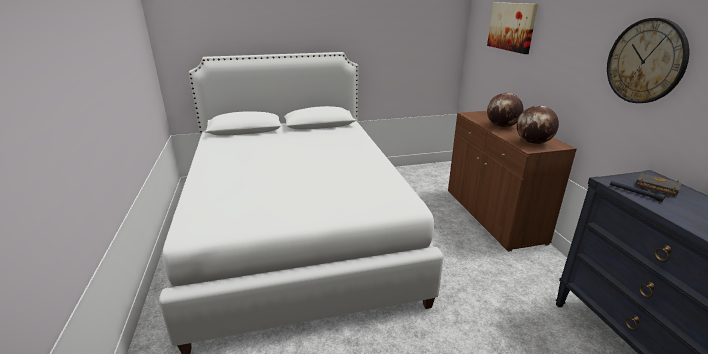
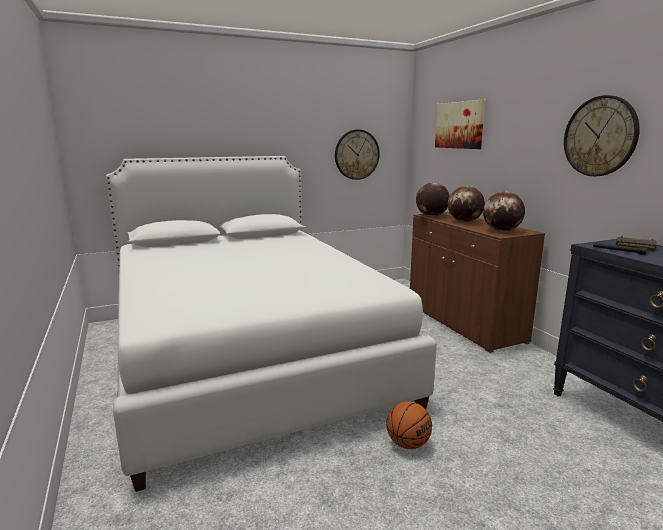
camera: 10 degrees left, 10 degrees down
none -> wall clock [335,130,380,180]
none -> basketball [386,401,432,449]
none -> globe [416,183,450,217]

